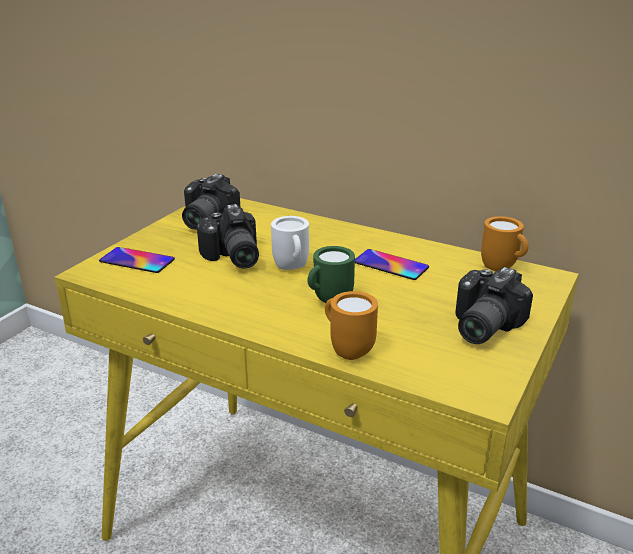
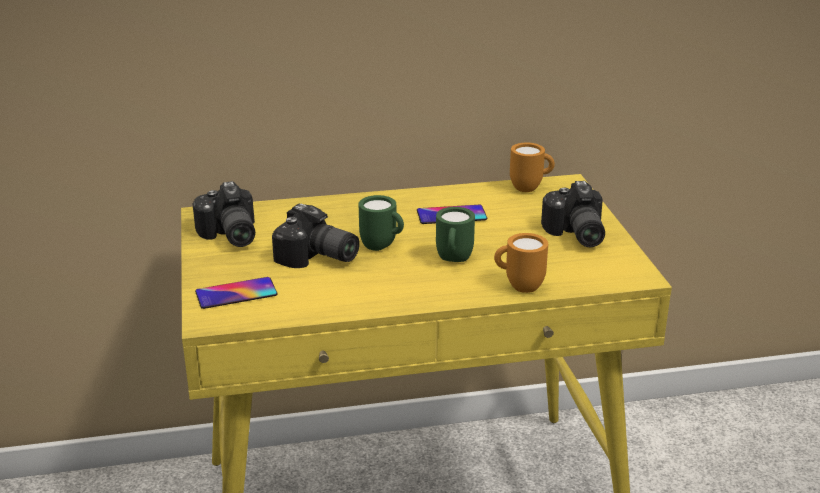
camera: 40 degrees left, 0 degrees up
white mug [271,216,309,270] -> green mug [359,195,404,251]

